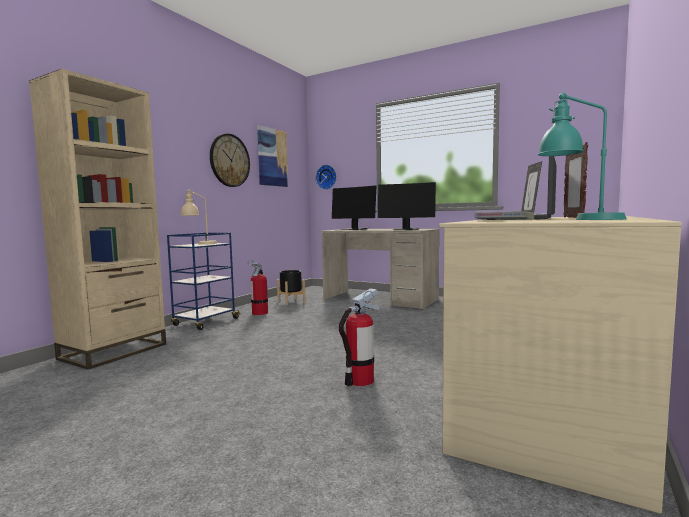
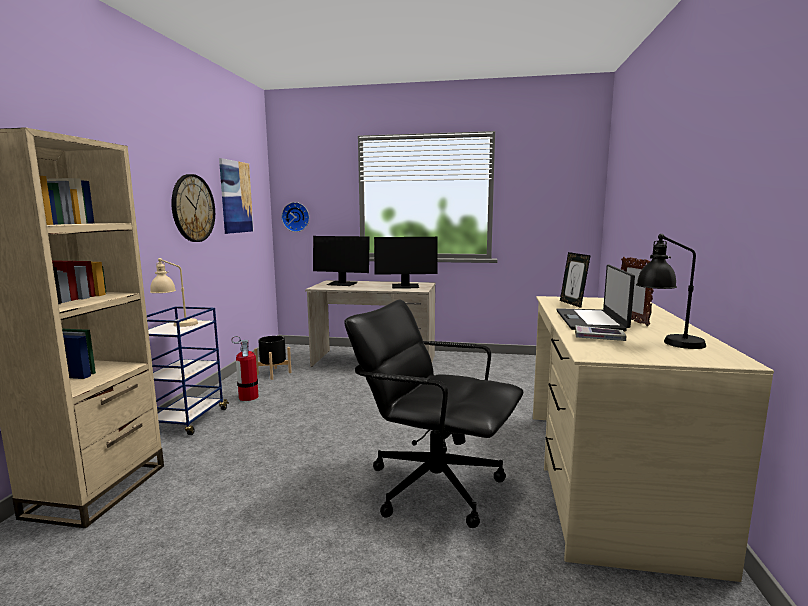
camera: 20 degrees left, 5 degrees up
fire extinguisher [339,288,379,386] -> black office chair [345,299,524,528]
turquoise table lamp [538,93,626,220] -> black table lamp [636,234,706,349]

